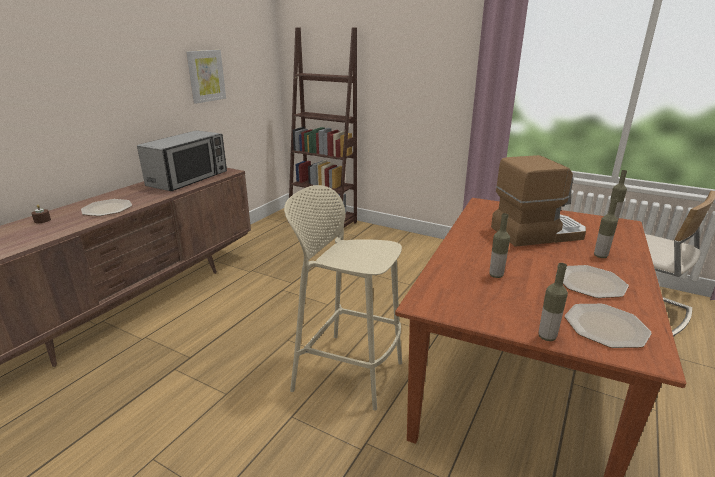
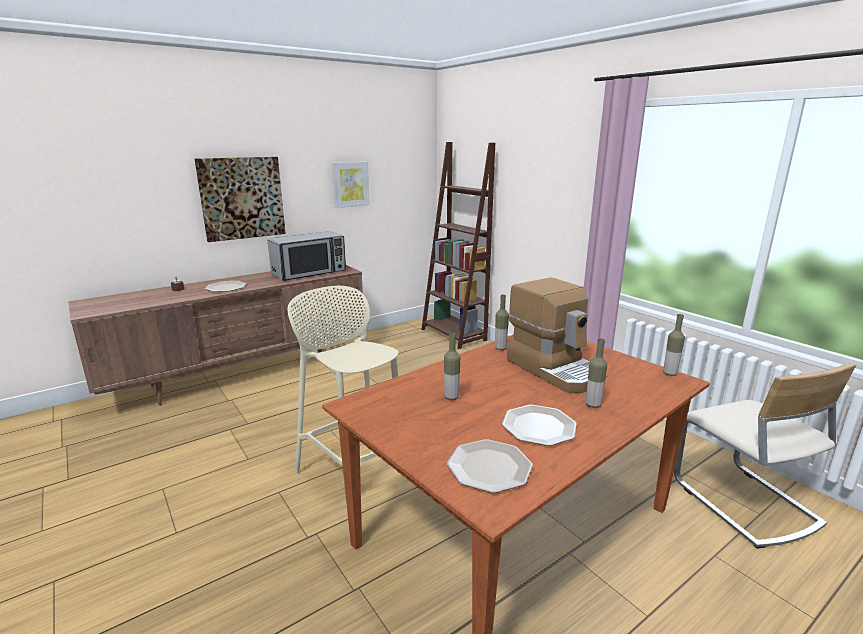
camera: 25 degrees right, 5 degrees down
coffee machine [491,155,586,247] -> coffee machine turned 45 degrees clockwise [507,277,590,393]
bottle [538,263,568,341] -> bottle moved to [495,294,509,350]
none -> picture [195,157,286,242]

